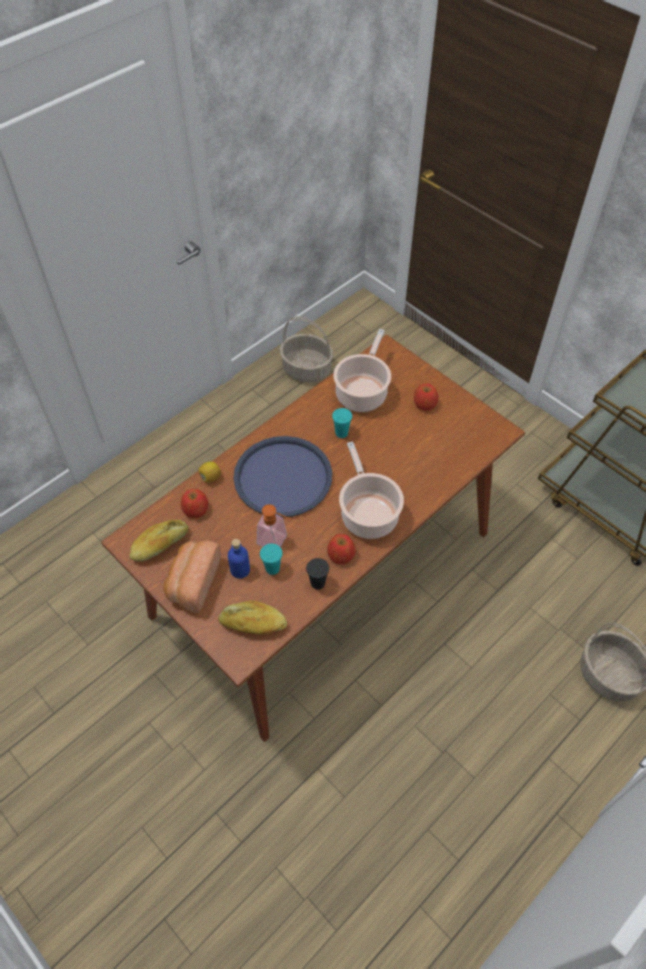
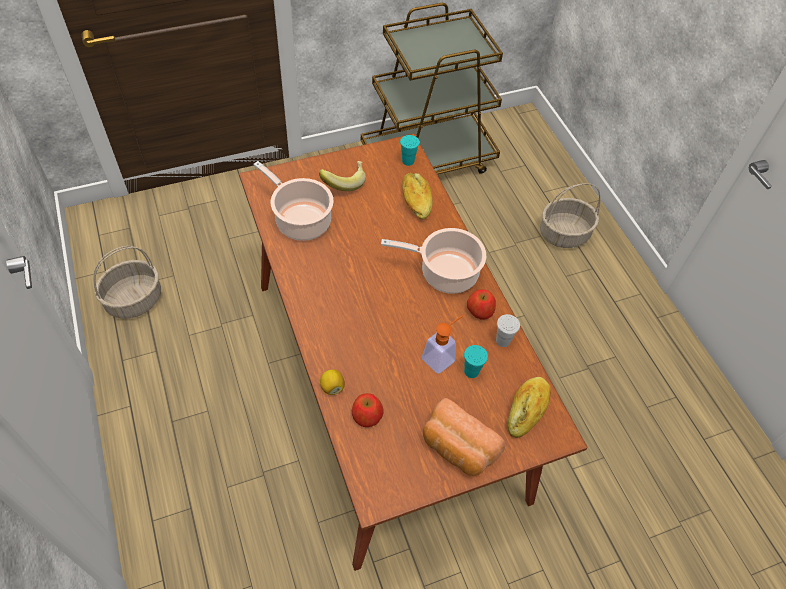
camera: 70 degrees left, 0 degrees up
bread [130,520,189,561] -> bread moved to [402,173,433,219]
blue bottle [228,539,250,579] -> none
blue tray [233,436,332,517] -> none
black cup [306,558,329,589] -> white cup [496,314,520,347]
turquoise cup [332,408,352,438] -> turquoise cup moved to [400,135,420,166]
apple [414,383,438,411] -> banana [319,161,366,191]

